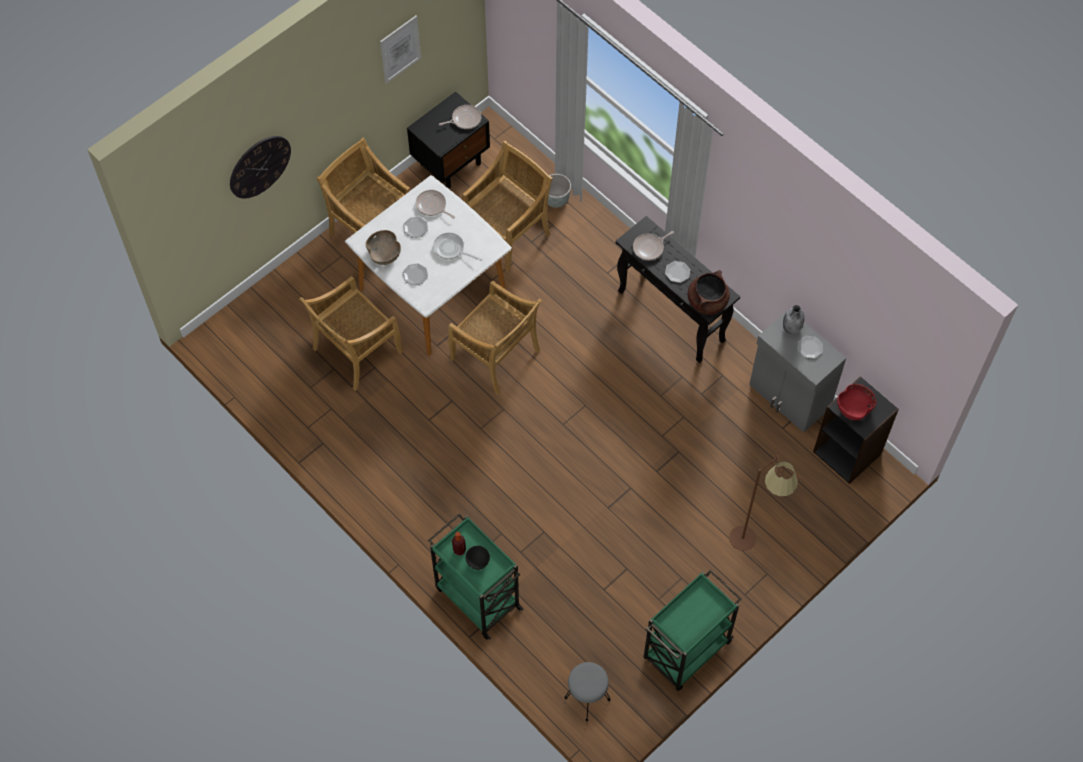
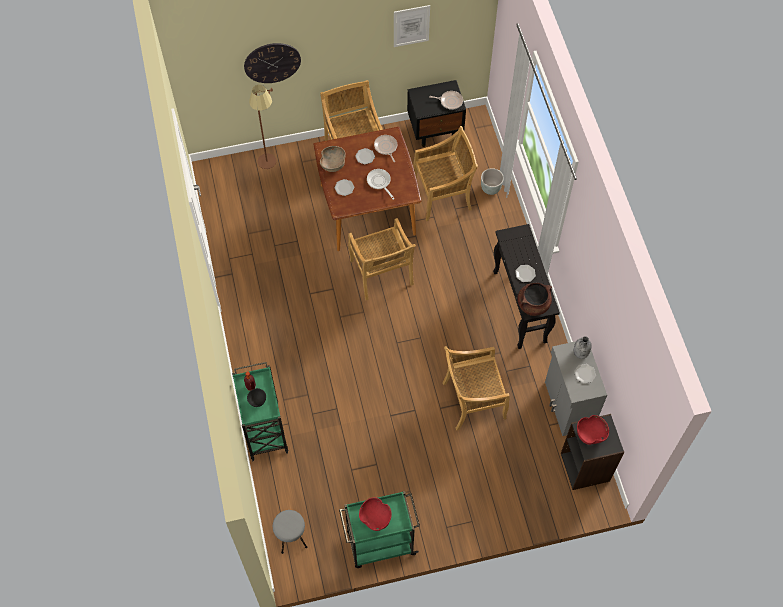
camera: 30 degrees right, 0 degrees up
beige chair [299,276,403,391] -> beige chair moved to [443,346,510,431]
white dining table [345,175,512,356] -> brown dining table [313,127,422,251]
frying pan [633,231,674,261] -> none
brown floor lamp [729,455,798,551] -> brown floor lamp moved to [249,85,276,169]
none -> red bowl [359,497,392,531]

